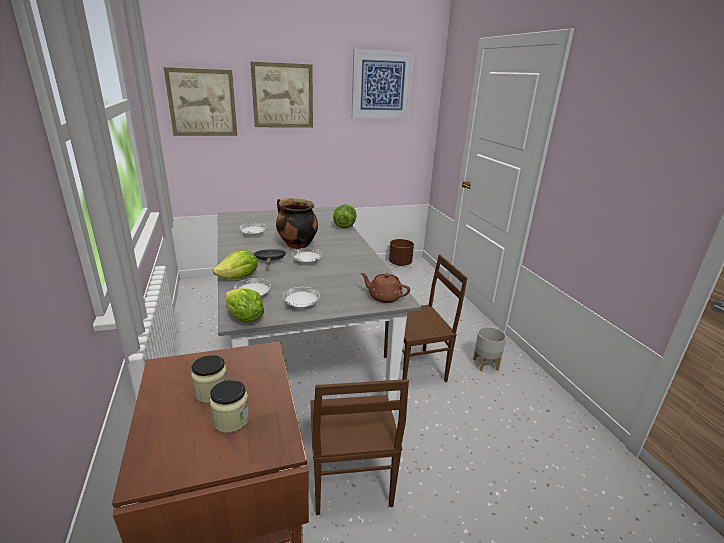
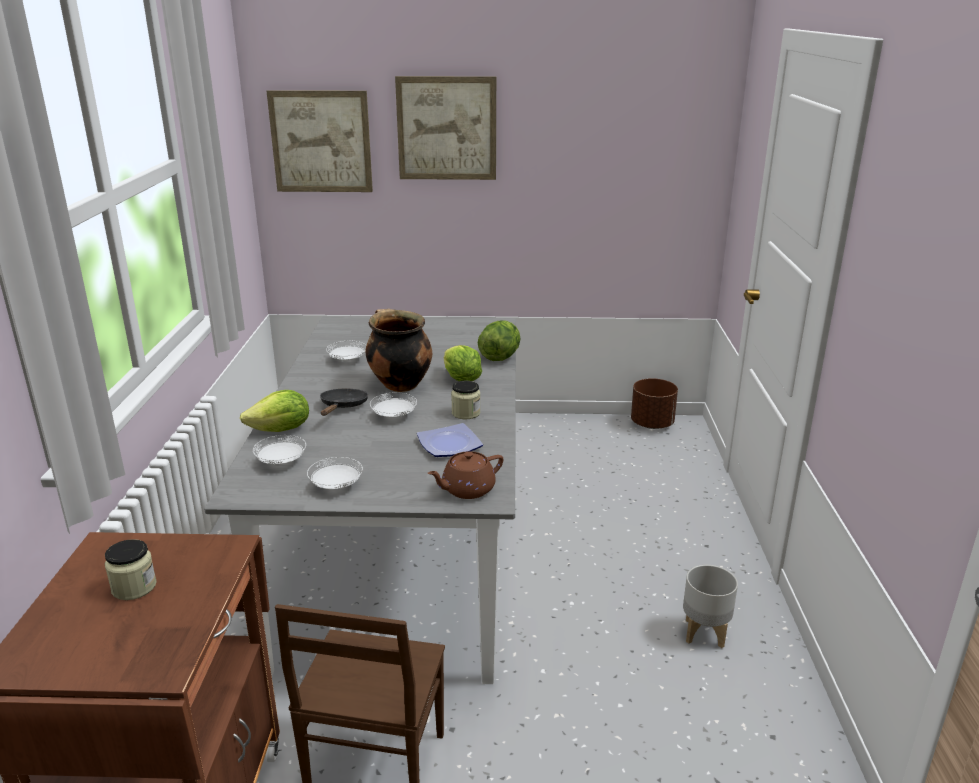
camera: 20 degrees right, 0 degrees up
jar [209,380,250,433] -> jar moved to [451,380,480,419]
lettuce [225,288,264,323] -> lettuce moved to [444,345,482,381]
picture [352,49,415,119] -> none
brown teapot [360,273,410,303] -> brown teapot turned 75 degrees counterclockwise [428,451,504,499]
brown chair [384,255,468,382] -> none
none -> plate [417,423,483,457]

